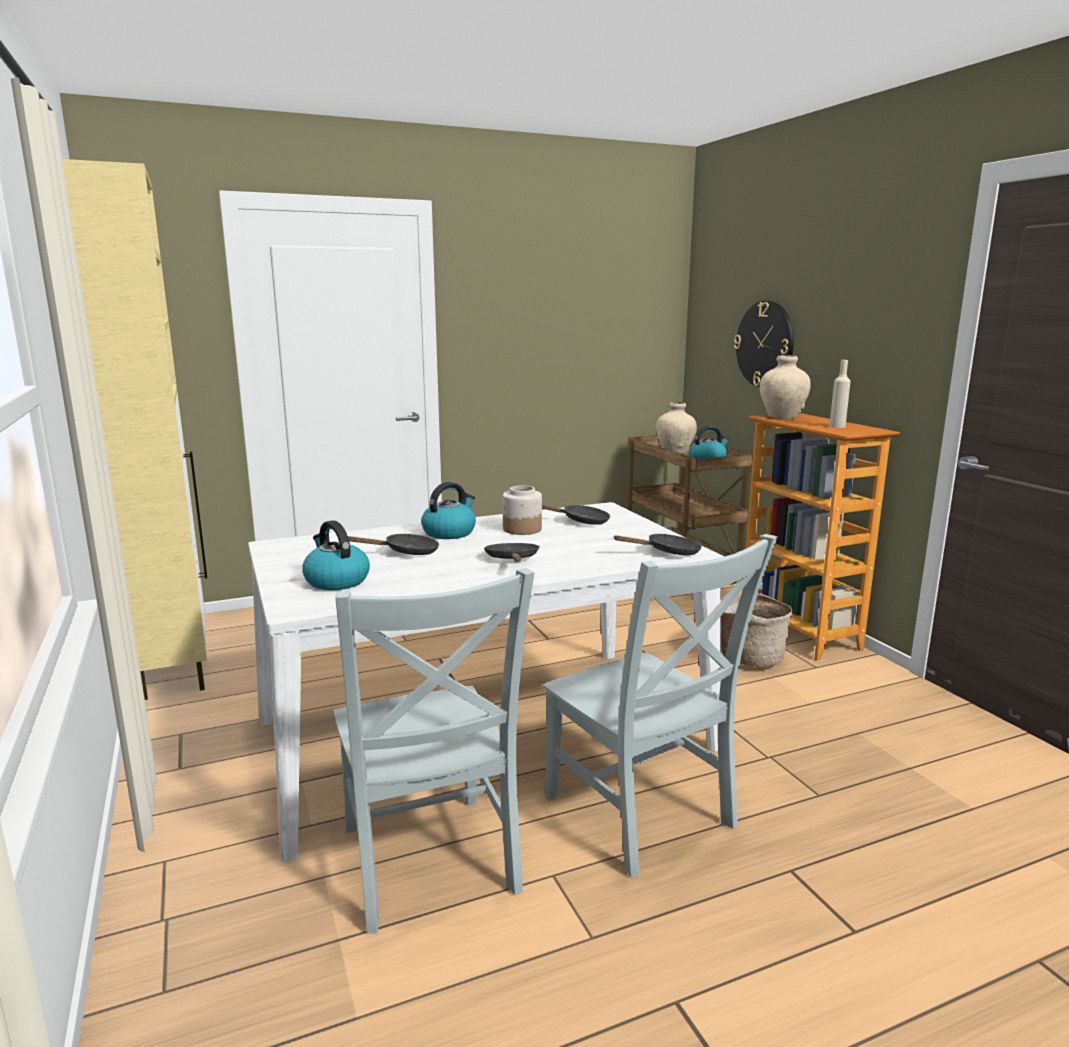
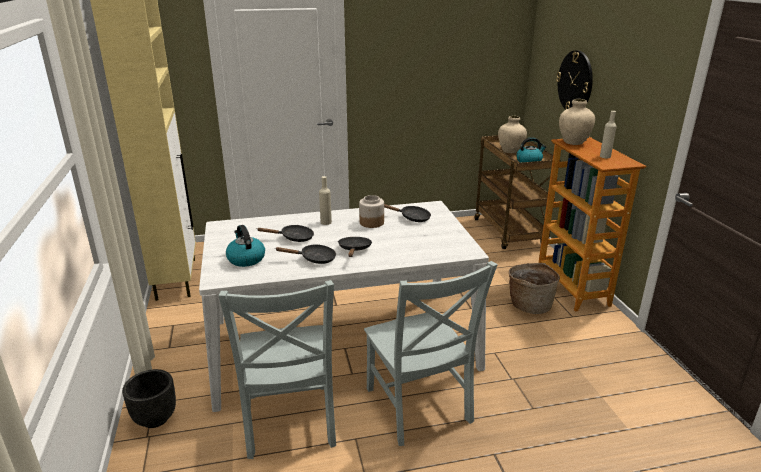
camera: 10 degrees right, 10 degrees up
kettle [421,482,476,539] -> beige bottle [319,176,332,225]
black frying pan [613,534,702,555] -> black frying pan moved to [276,244,336,264]
none -> black planter [122,369,176,428]

